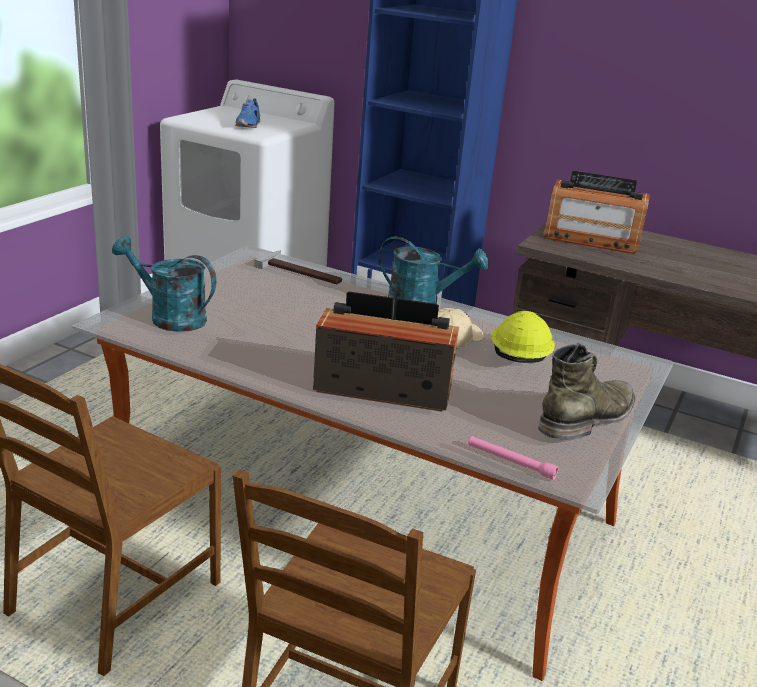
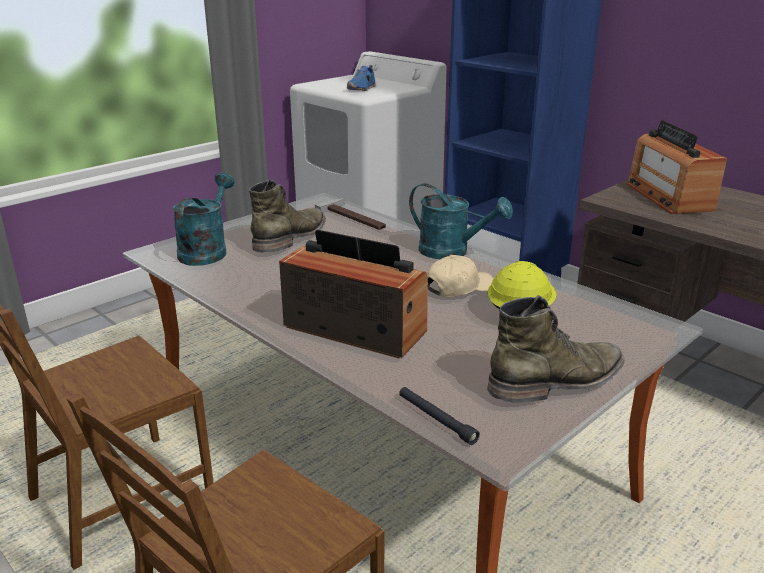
camera: 20 degrees right, 0 degrees up
turquoise watering can [112,236,216,332] -> turquoise watering can turned 60 degrees clockwise [172,172,234,266]
pink flashlight [468,436,558,480] -> black flashlight [399,387,480,445]
radio [544,171,650,254] -> radio turned 45 degrees clockwise [627,120,727,214]
none -> green boot [249,179,326,253]

